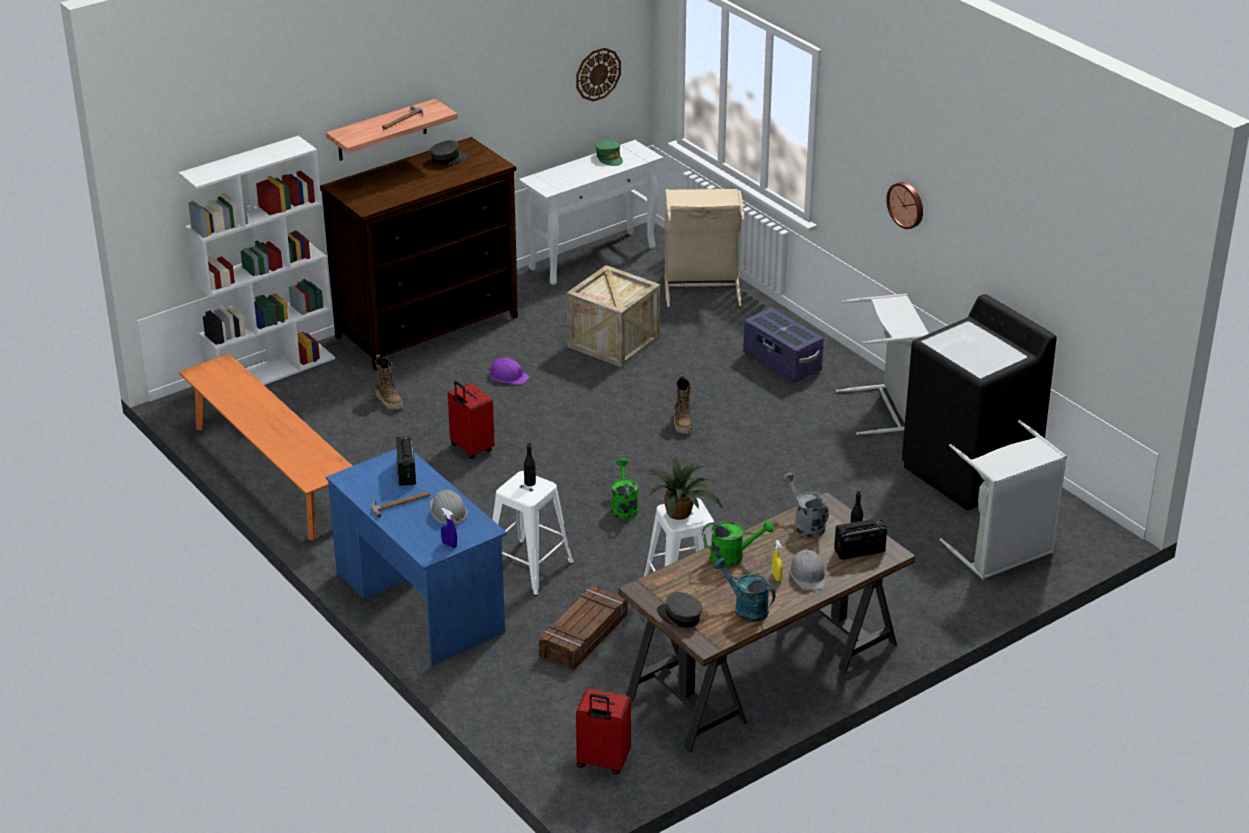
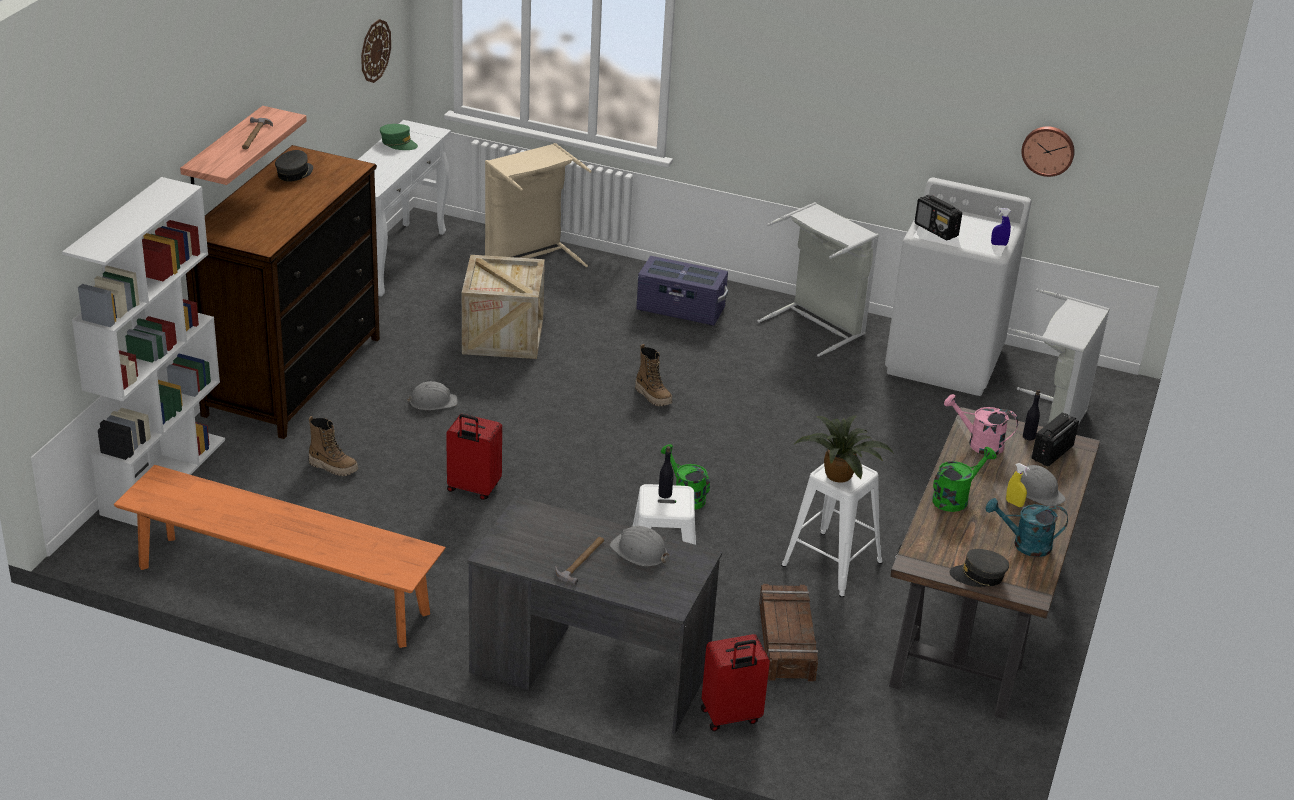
camera: 35 degrees left, 0 degrees up
blue desk [326,449,507,666] -> grey desk [468,496,722,734]
radio [396,436,416,486] -> radio moved to [915,195,962,240]
blue spray bottle [441,508,457,548] -> blue spray bottle moved to [991,208,1011,246]
purple hard hat [487,358,529,384] -> grey hard hat [407,381,458,410]
red suitcase [576,689,631,774] -> red suitcase moved to [701,634,770,731]
grey watering can [782,473,829,537] -> pink watering can [944,394,1018,455]
wall clock [886,182,923,229] -> wall clock moved to [1021,126,1075,177]
black washing machine [902,294,1057,510] -> white washing machine [885,178,1031,396]

